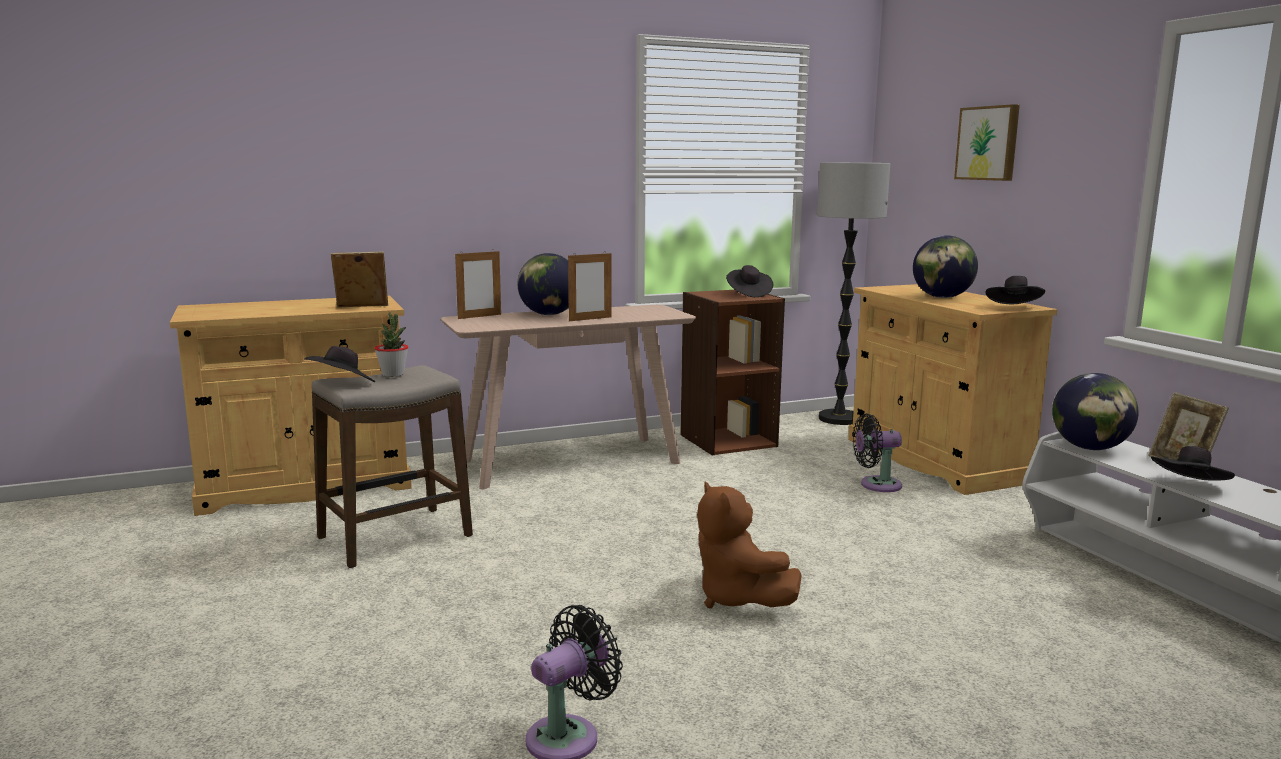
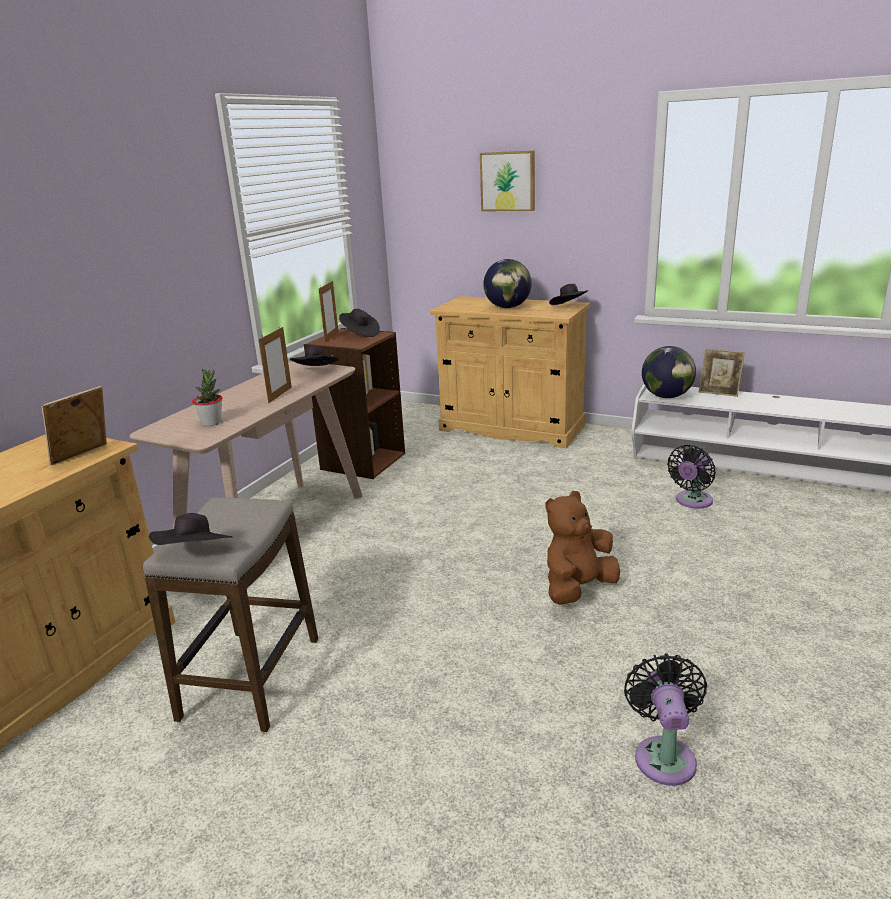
camera: 40 degrees left, 10 degrees up
potted plant [374,312,408,377] -> potted plant moved to [192,369,222,426]
picture frame [455,249,501,319] -> picture frame moved to [319,281,338,342]
globe [518,253,569,315] -> none
brown plush toy [697,481,802,608] -> brown plush toy turned 120 degrees clockwise [546,491,620,605]
floor lamp [817,162,890,425] -> none
black fan [853,414,902,492] -> black fan moved to [667,445,716,509]
black hat [1151,446,1235,481] -> black hat moved to [290,345,338,366]

